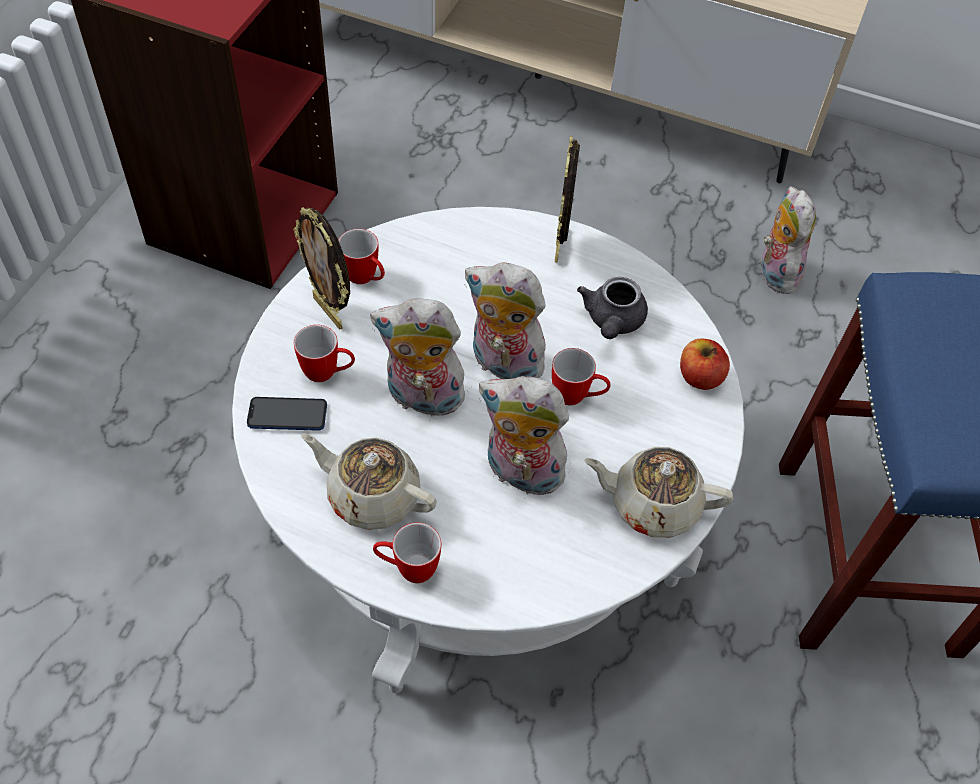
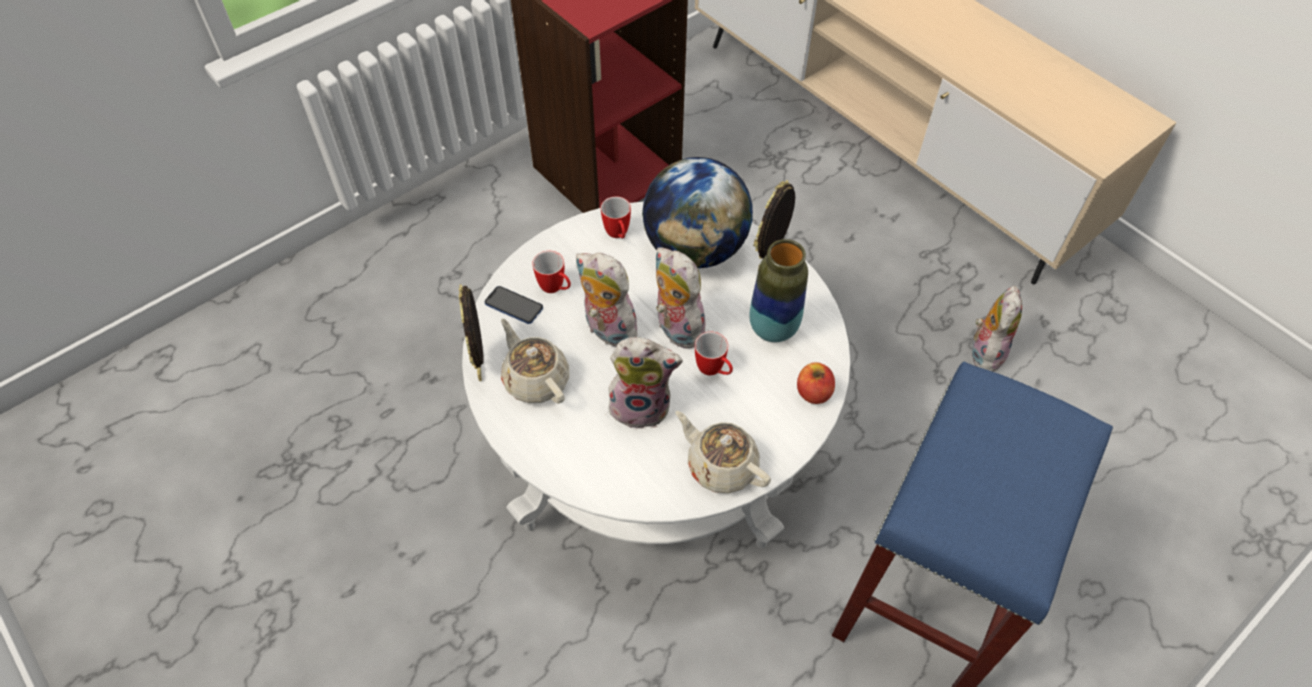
camera: 30 degrees right, 0 degrees up
picture frame [293,207,350,329] -> picture frame moved to [459,284,484,381]
mug [373,523,441,583] -> none
plush toy [479,376,574,499] -> plush toy turned 135 degrees clockwise [608,337,683,429]
grey teapot [577,277,648,339] -> vase [749,239,808,342]
none -> globe [642,157,753,268]

